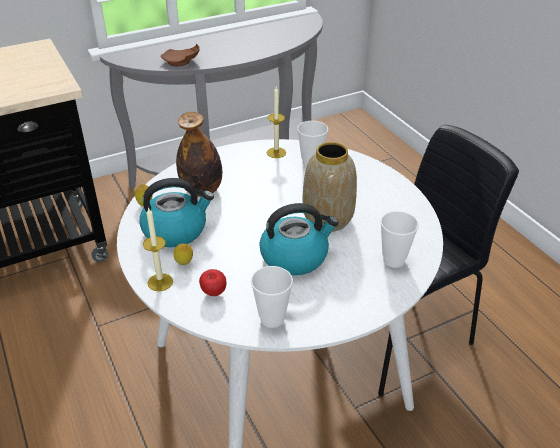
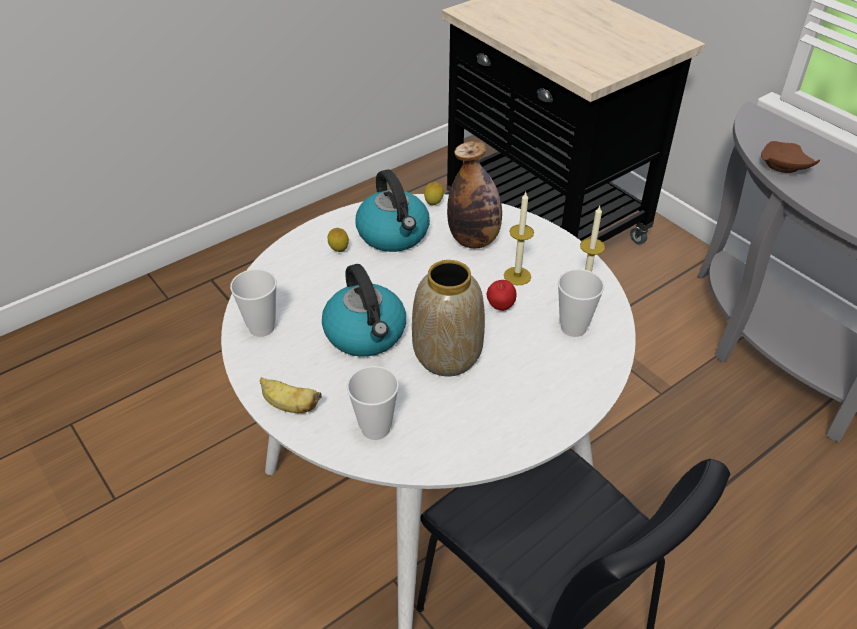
camera: 80 degrees right, 5 degrees up
candle [143,207,173,291] -> candle moved to [504,192,534,285]
apple [199,269,226,296] -> apple moved to [487,280,517,311]
none -> banana [260,377,321,413]

